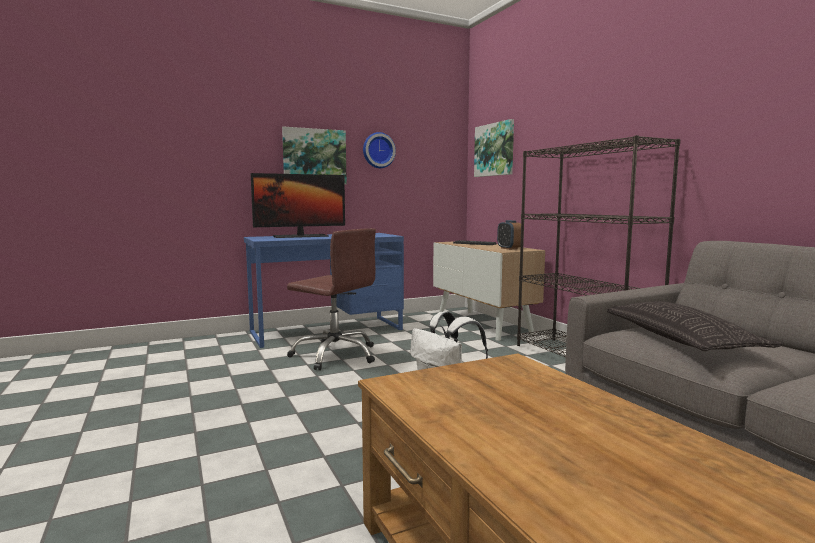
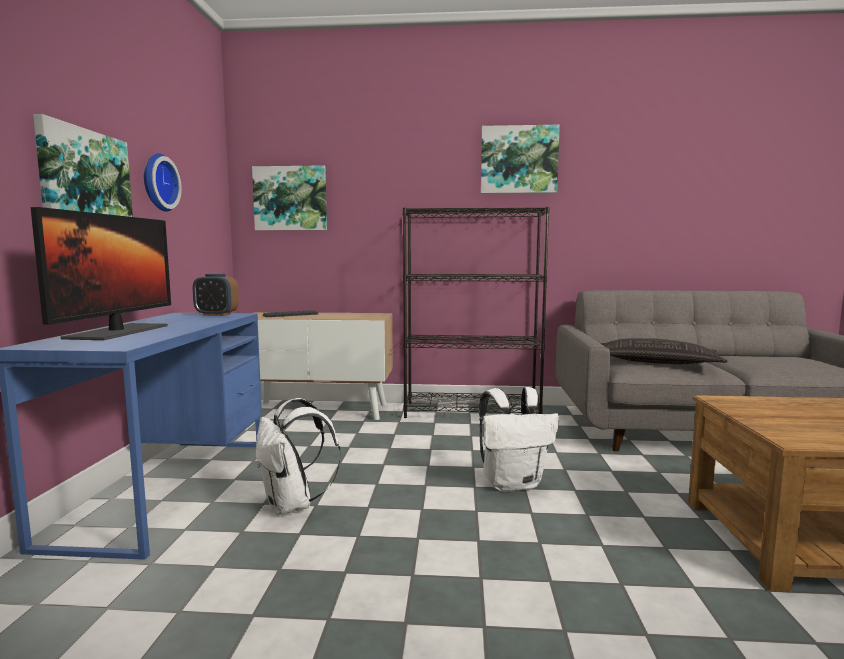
camera: 60 degrees left, 0 degrees up
brown office chair [287,228,376,370] -> white backpack [256,398,341,516]
alarm clock [497,220,521,250] -> alarm clock moved to [193,274,239,316]
none -> picture [481,125,560,194]

